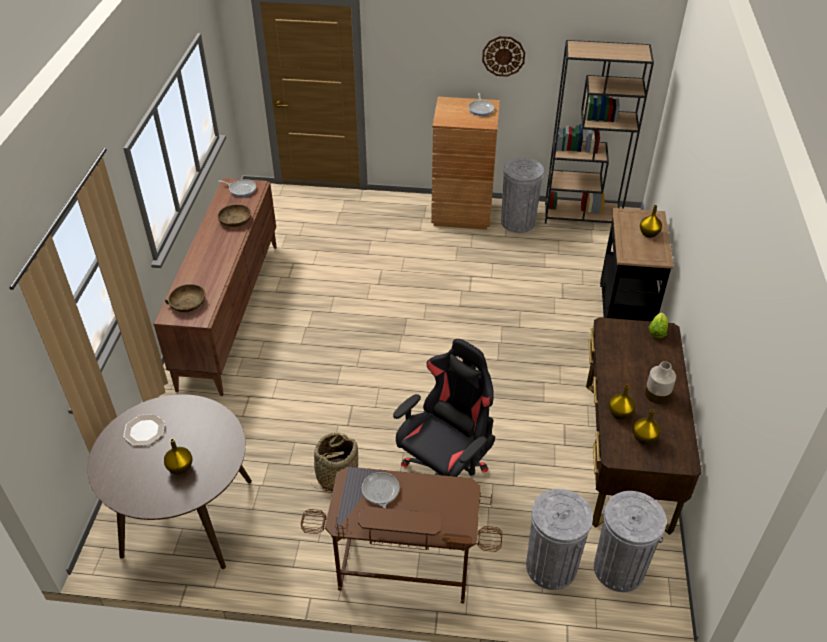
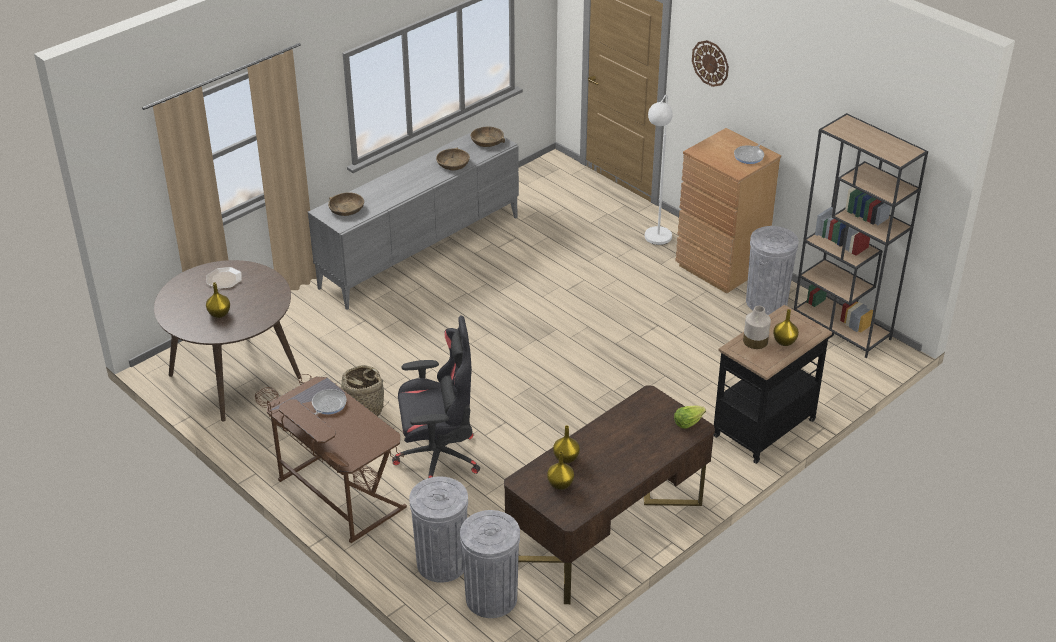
camera: 40 degrees right, 5 degrees down
brown cabinet [153,178,277,396] -> grey cabinet [308,126,519,310]
frying pan [218,179,256,197] -> brown bowl [470,126,505,147]
wall clock [482,36,525,77] -> wall clock moved to [692,40,729,87]
beige vase [645,361,676,404] -> beige vase moved to [743,306,771,349]
none -> white floor lamp [645,95,673,245]

